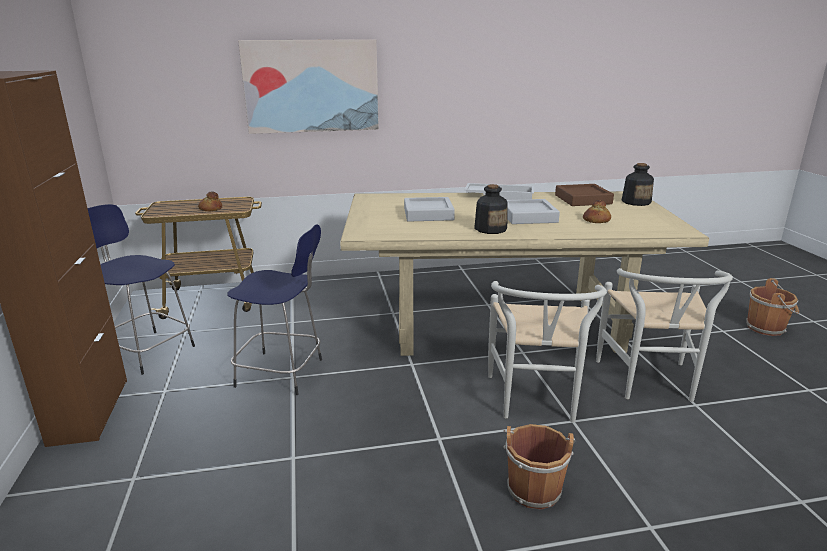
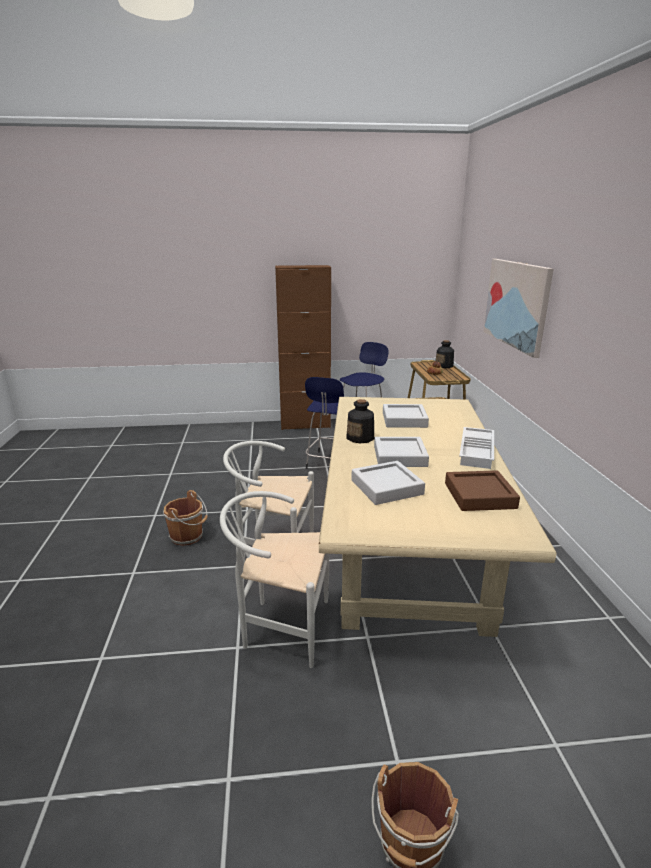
camera: 95 degrees right, 0 degrees up
bread [583,200,611,223] -> grey tray [351,461,425,505]
bottle [622,163,654,206] -> bottle moved to [435,340,454,368]

